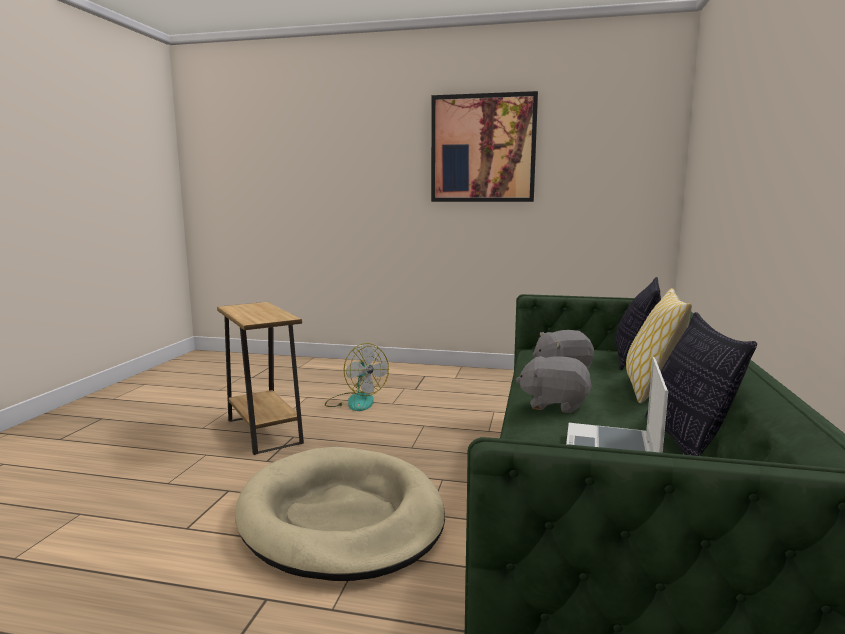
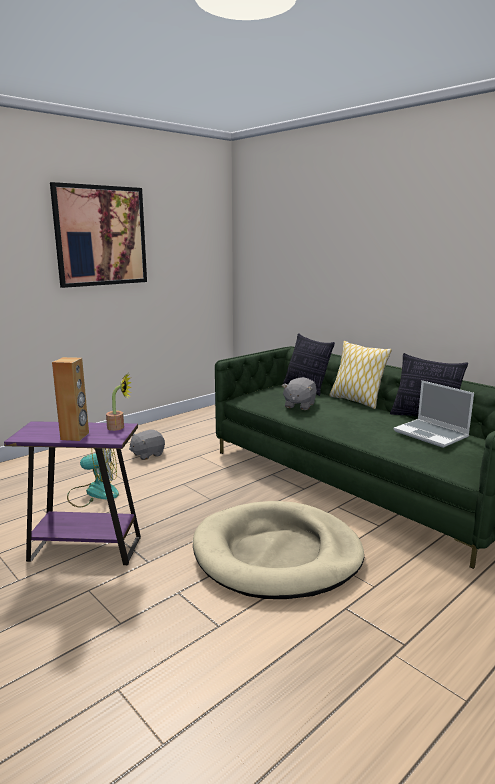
camera: 55 degrees left, 5 degrees up
brown side table [217,302,304,455] -> purple side table [4,421,141,565]
grey plush toy [516,356,592,413] -> grey plush toy moved to [129,430,165,460]
none -> brown speaker [52,357,89,441]
none -> potted plant [106,374,131,431]

